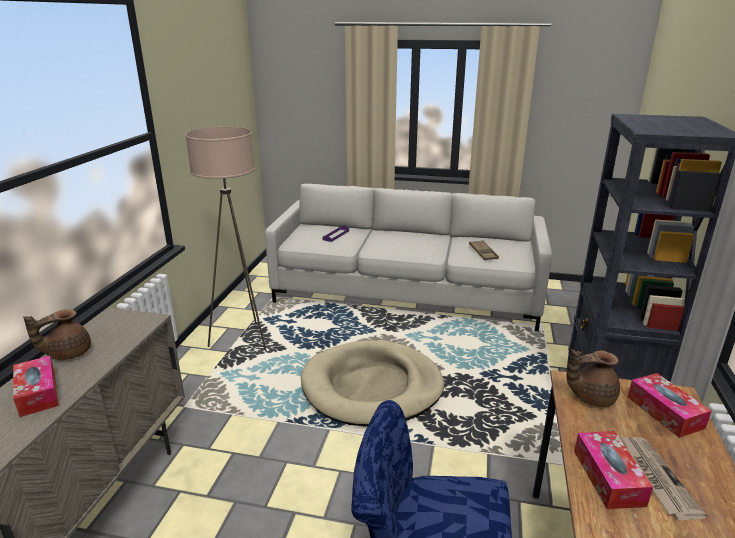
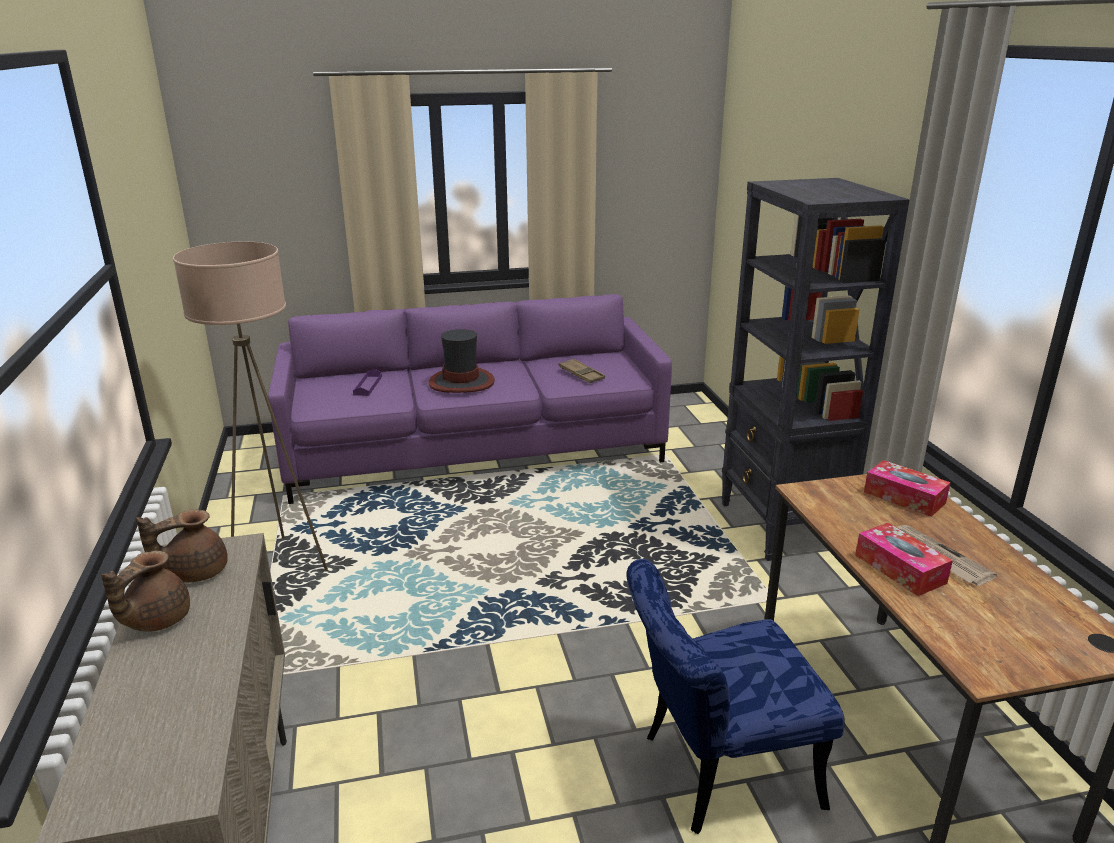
camera: 25 degrees left, 0 degrees up
tissue box [13,356,59,417] -> none
grey sofa [265,184,552,331] -> purple sofa [268,294,672,504]
beige dog bed [301,340,444,427] -> none
brown teapot [567,350,620,407] -> brown teapot moved to [136,509,228,583]
none -> hat [428,329,495,393]

